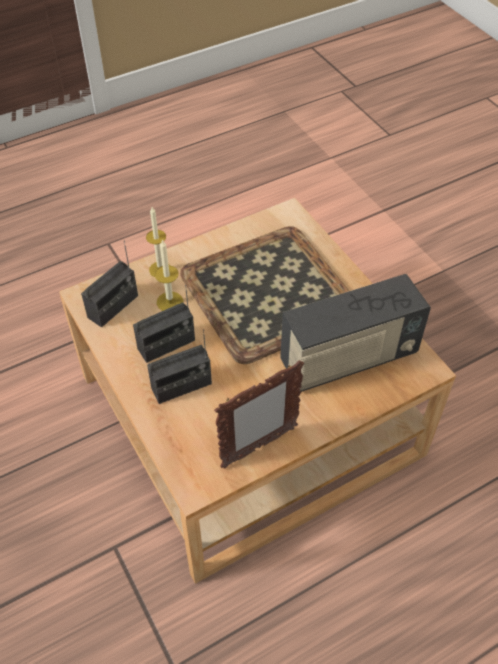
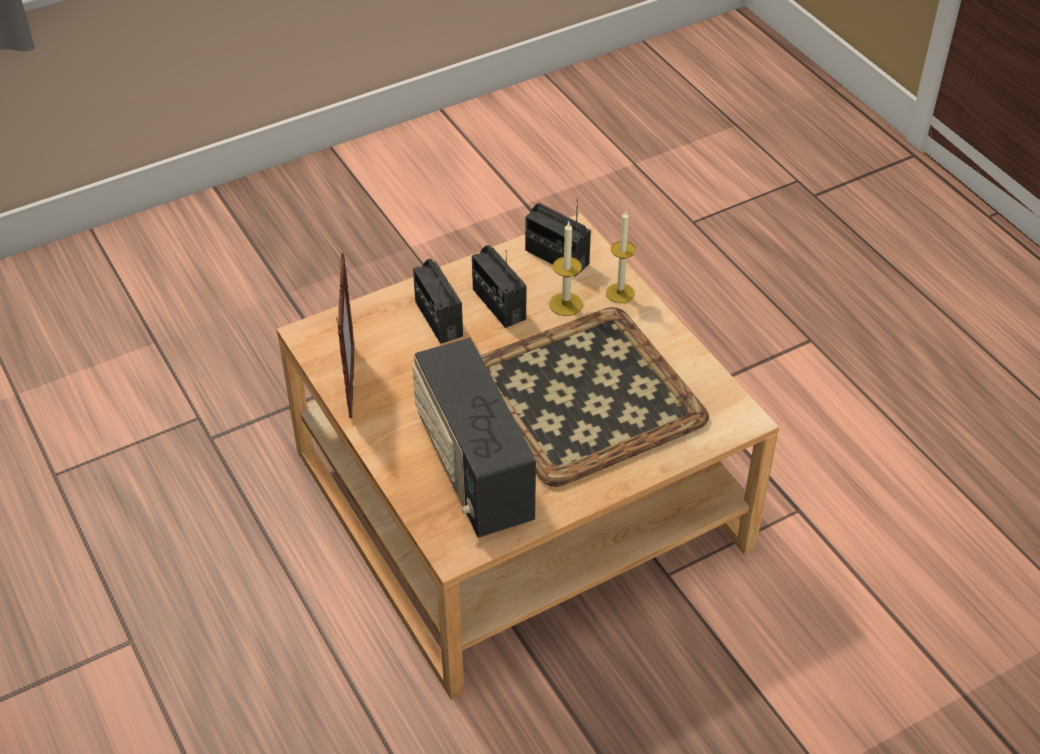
camera: 90 degrees right, 5 degrees down
picture frame [214,360,304,468] -> picture frame turned 150 degrees counterclockwise [336,253,355,418]

